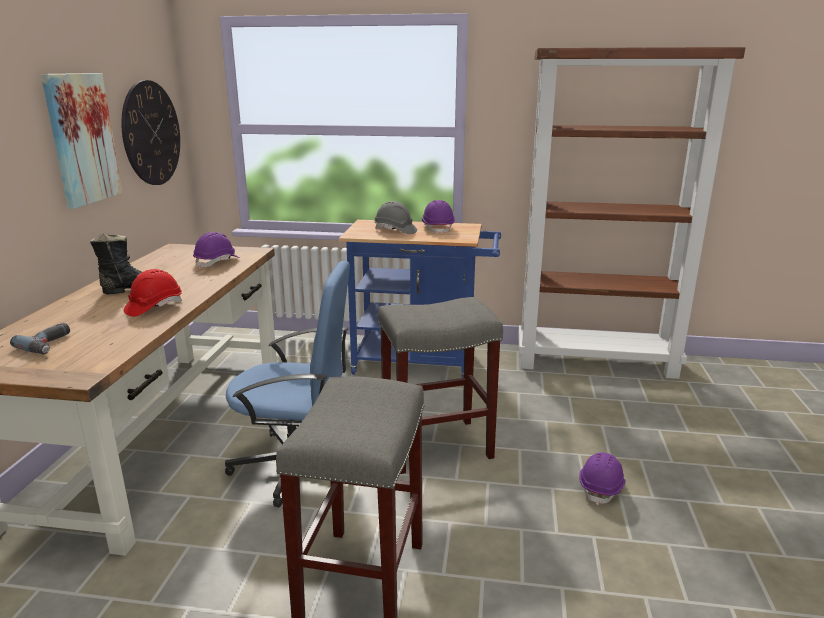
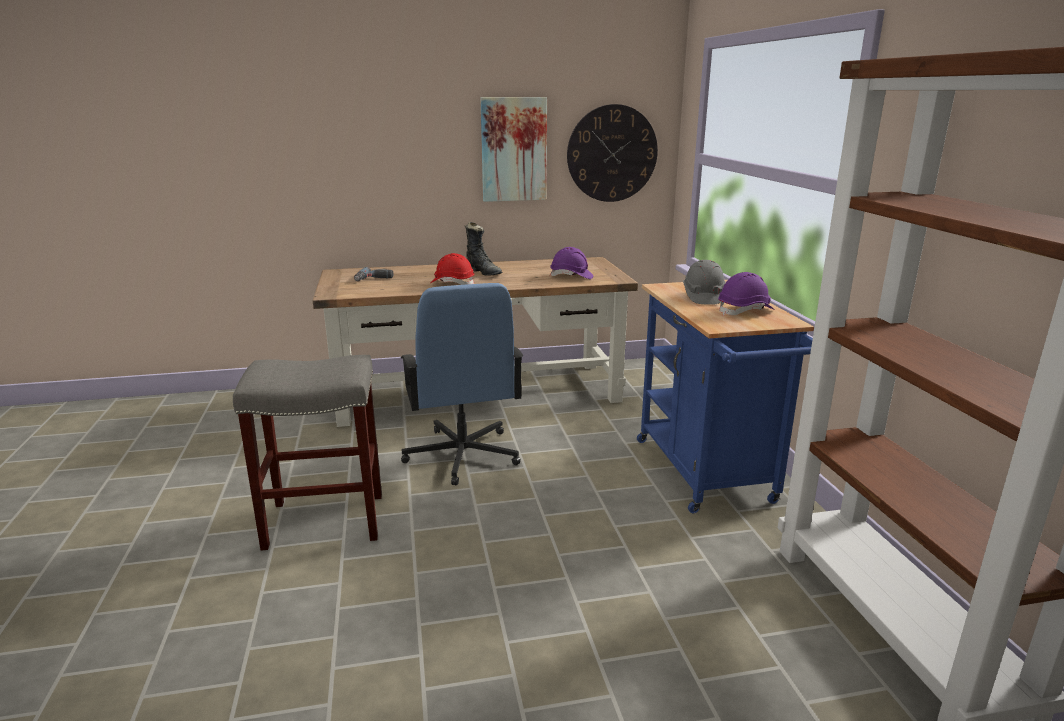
camera: 70 degrees right, 0 degrees up
grey stool [378,297,503,474] -> none
purple hard hat [579,452,626,506] -> none

